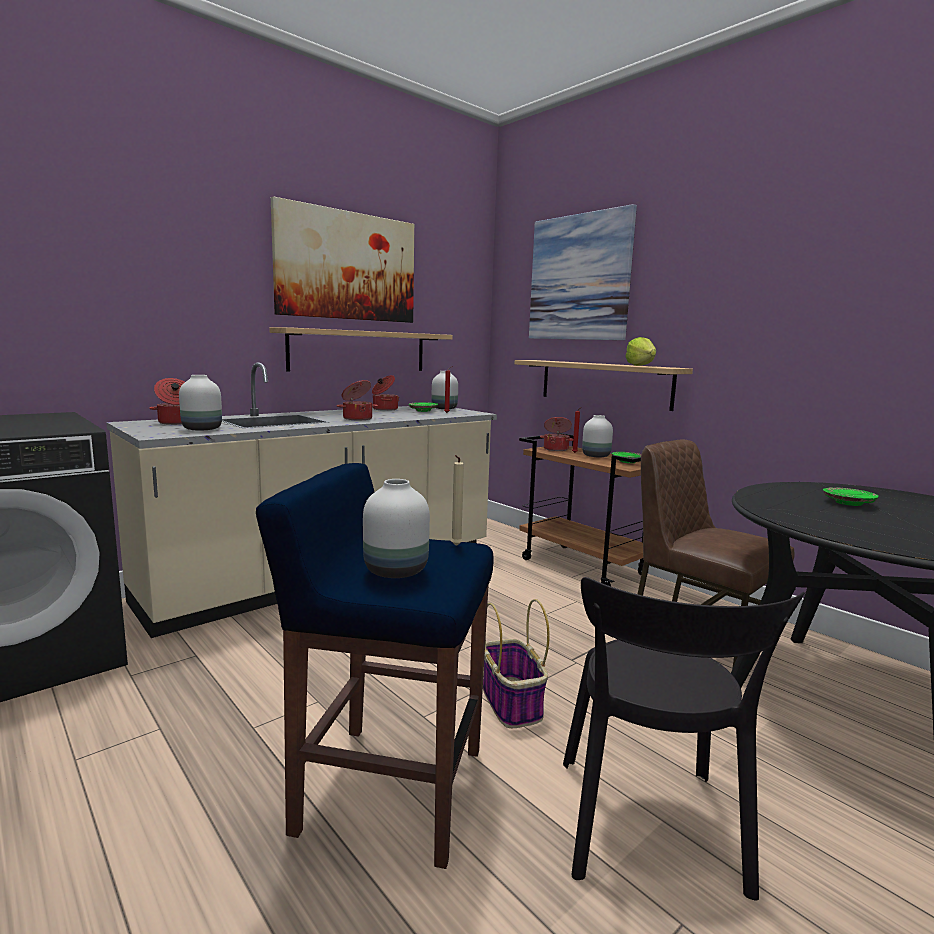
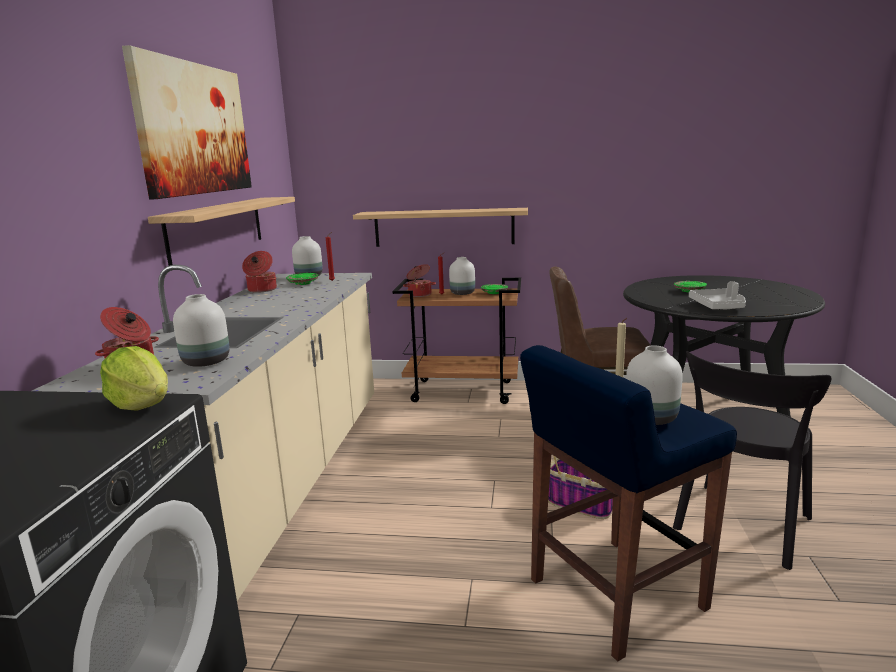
camera: 40 degrees left, 5 degrees up
cooking pot [337,380,378,420] -> none
picture [529,204,637,340] -> none
black chair [563,577,805,901] -> black chair turned 75 degrees clockwise [673,351,832,570]
lettuce [625,337,656,366] -> lettuce moved to [100,346,168,411]
none -> grey tray [689,281,746,309]

